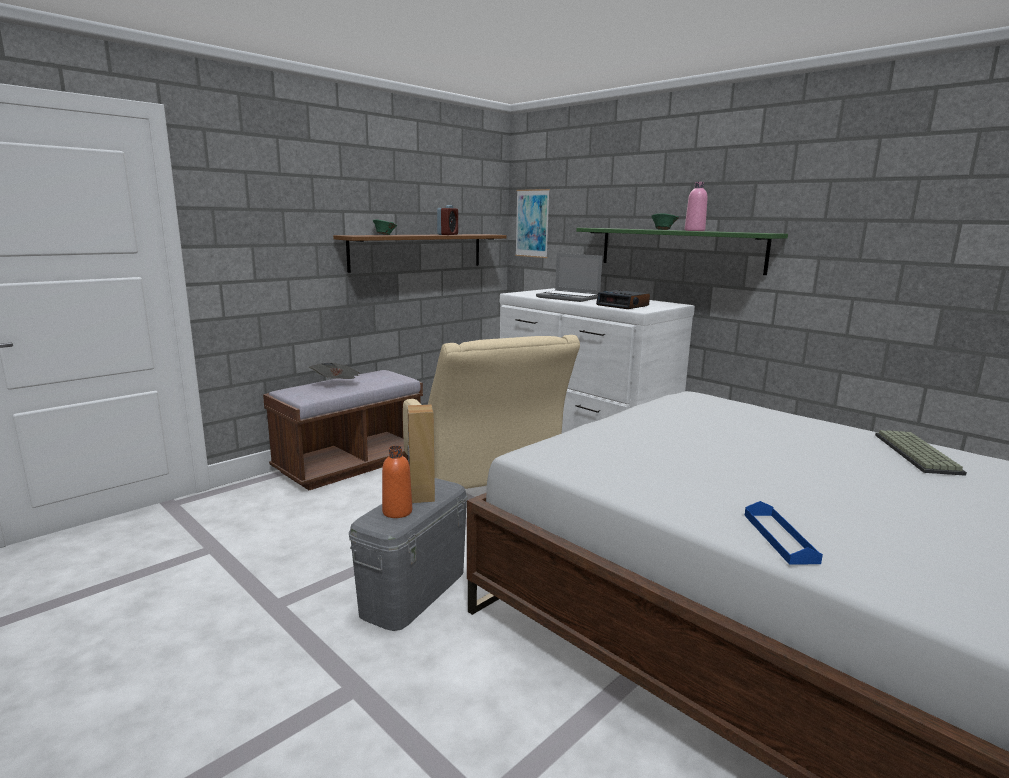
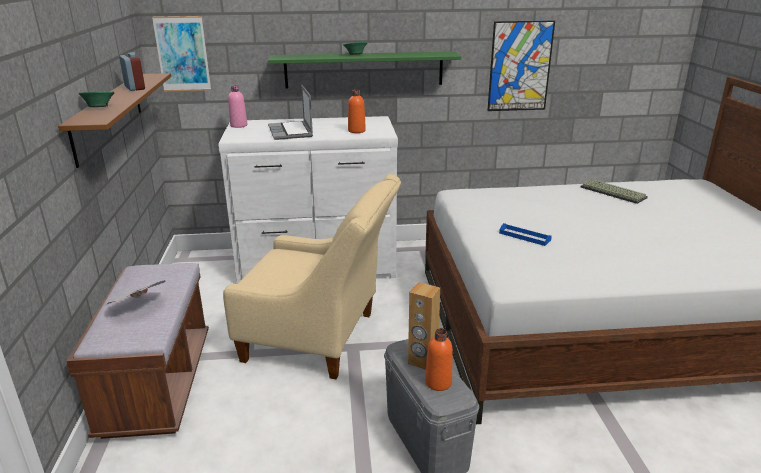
camera: 50 degrees left, 10 degrees up
laptop [536,253,603,302] -> laptop turned 90 degrees clockwise [268,85,313,140]
alarm clock [596,290,650,309] -> orange bottle [348,89,366,133]
pink bottle [685,182,707,231] -> pink bottle moved to [228,85,247,128]
blue tray [744,501,823,565] -> blue tray moved to [499,223,552,246]
none -> picture [487,21,555,111]

